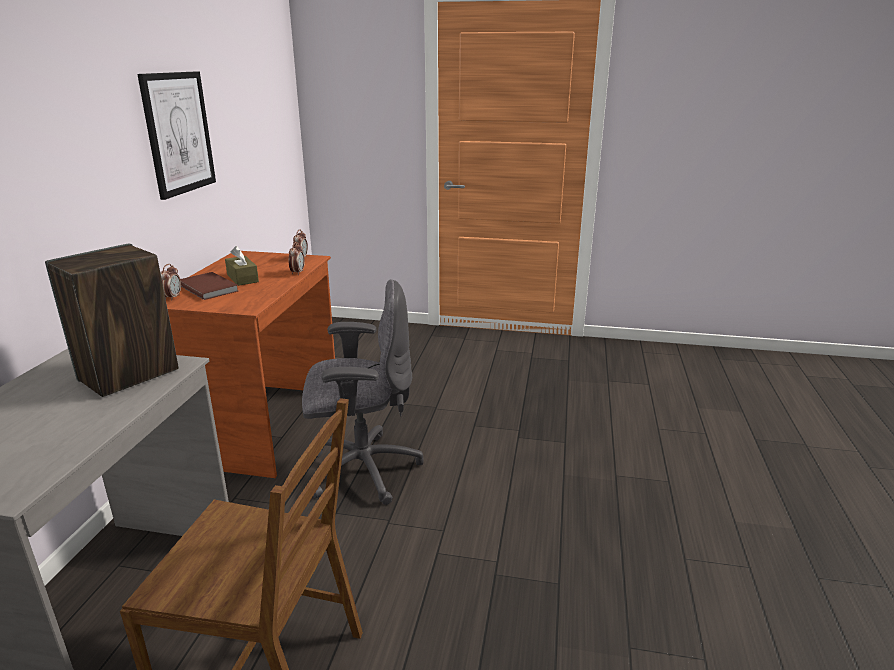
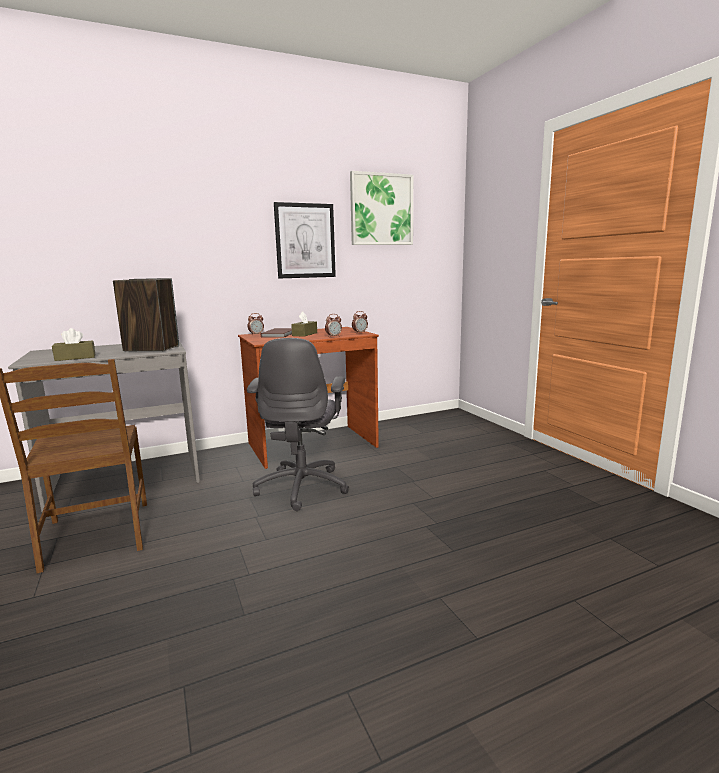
camera: 55 degrees right, 10 degrees down
grey office chair [302,279,424,505] -> grey office chair turned 45 degrees clockwise [247,338,349,511]
none -> brown tissue box [52,328,96,361]
none -> picture [350,171,413,245]

